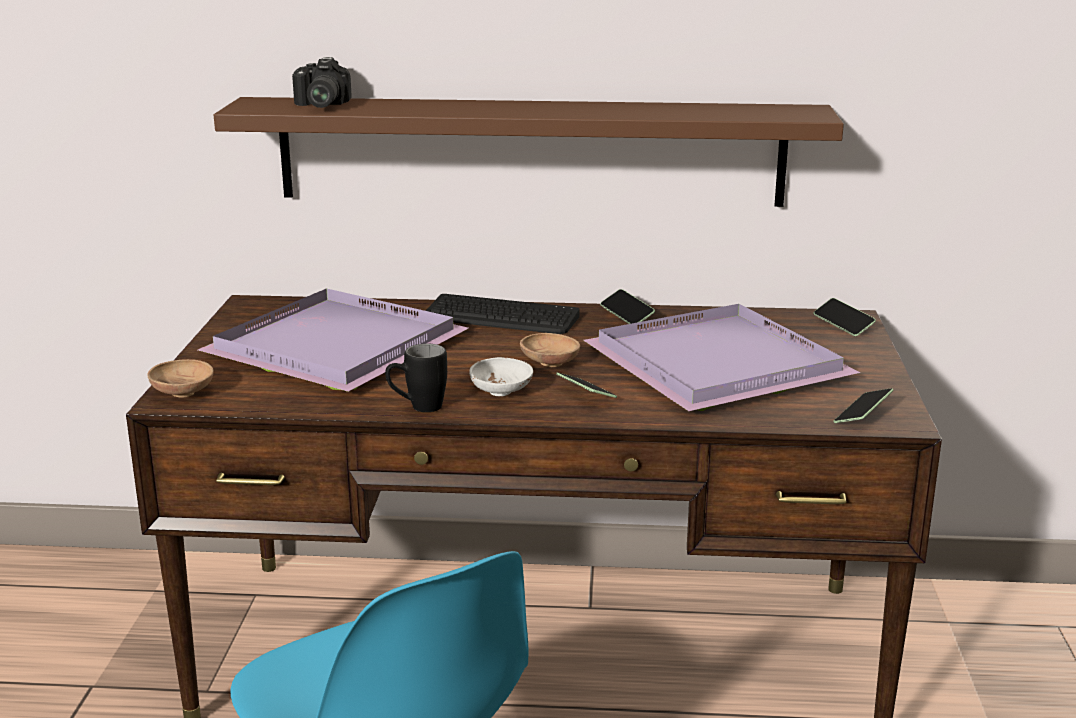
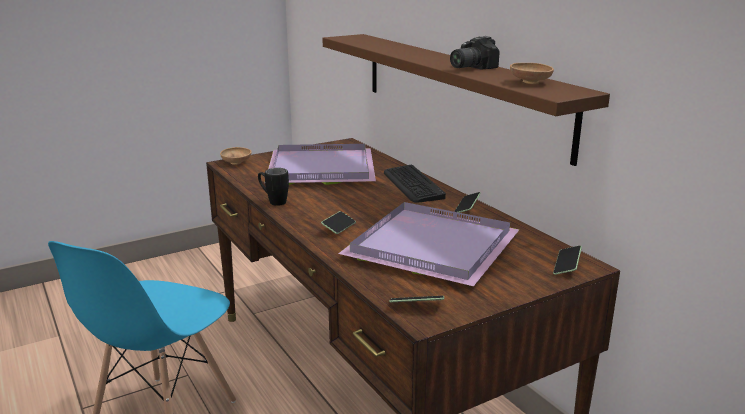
camera: 55 degrees right, 0 degrees up
camera [292,57,352,108] -> camera moved to [450,36,500,70]
white bowl [469,357,533,396] -> none
brown bowl [520,333,580,367] -> brown bowl moved to [510,63,554,84]

